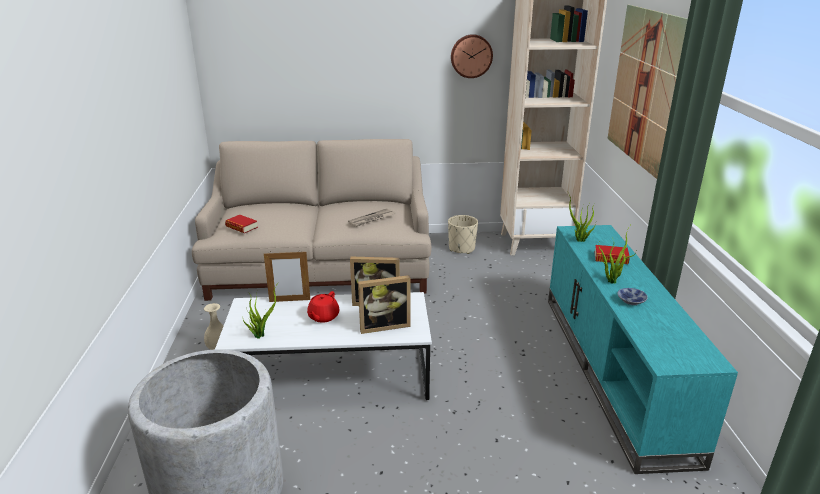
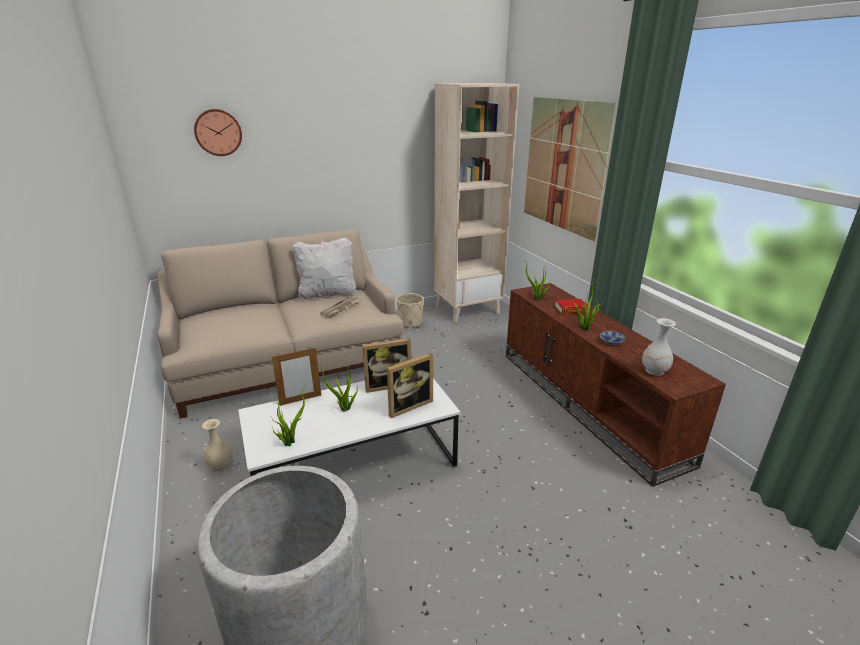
camera: 20 degrees left, 0 degrees up
book [225,215,258,233] -> none
red teapot [307,291,339,323] -> potted plant [316,362,358,412]
wall clock [451,34,493,78] -> wall clock moved to [194,109,242,156]
turquoise tv stand [548,225,738,474] -> brown tv stand [506,283,726,487]
none -> white pillow [292,238,356,301]
none -> white vase [642,318,676,376]

